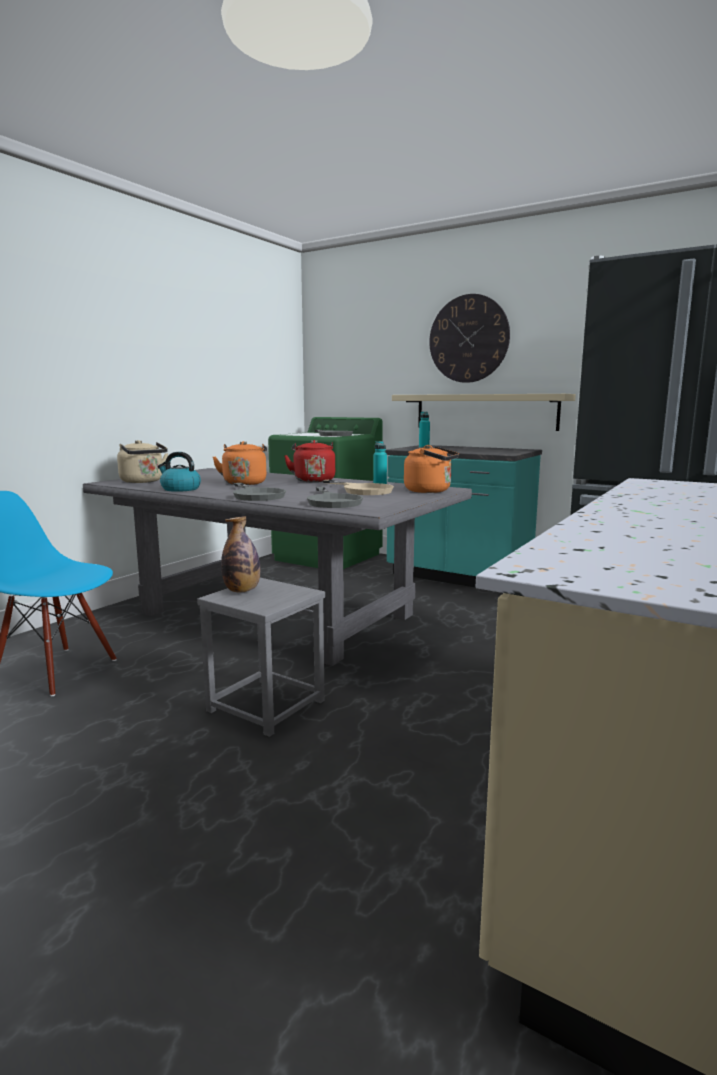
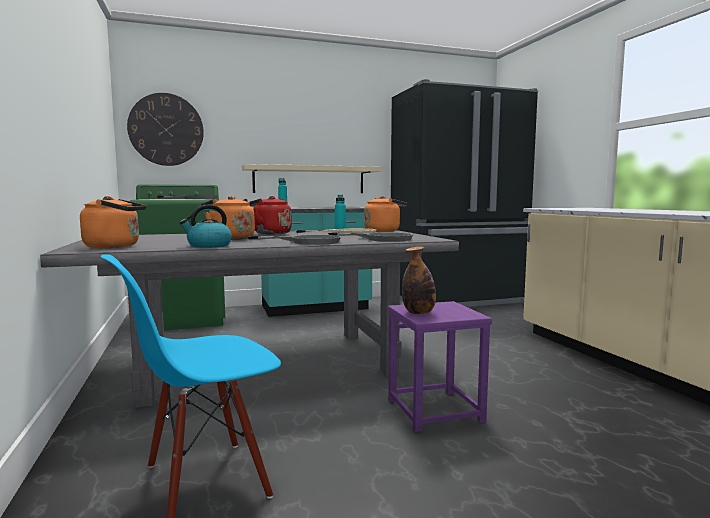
camera: 50 degrees left, 5 degrees down
beige kettle [117,440,168,483] -> orange kettle [80,196,146,248]
grey stool [197,578,325,737] -> purple stool [388,301,492,432]
wall clock [429,294,510,383] -> wall clock moved to [127,93,204,166]

